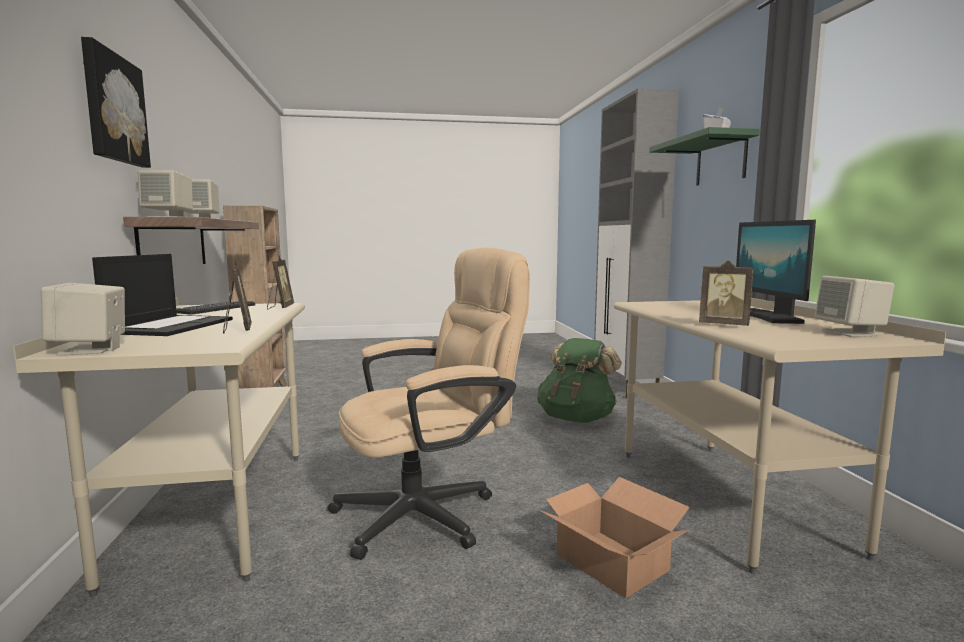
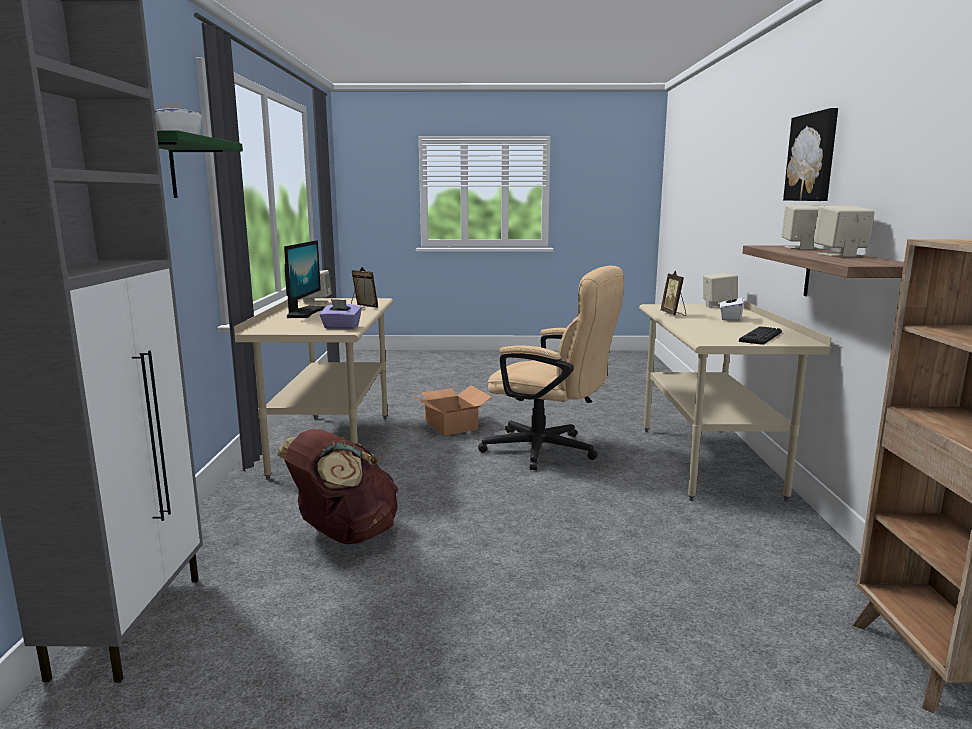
camera: 170 degrees left, 5 degrees up
laptop [92,254,233,336] -> white tissue box [720,291,744,321]
picture frame [267,256,294,310] -> none
beige office chair [327,248,530,560] -> beige office chair turned 135 degrees counterclockwise [478,266,624,471]
green backpack [537,338,622,423] -> brown backpack [277,429,399,544]
none -> purple tissue box [319,299,362,329]

